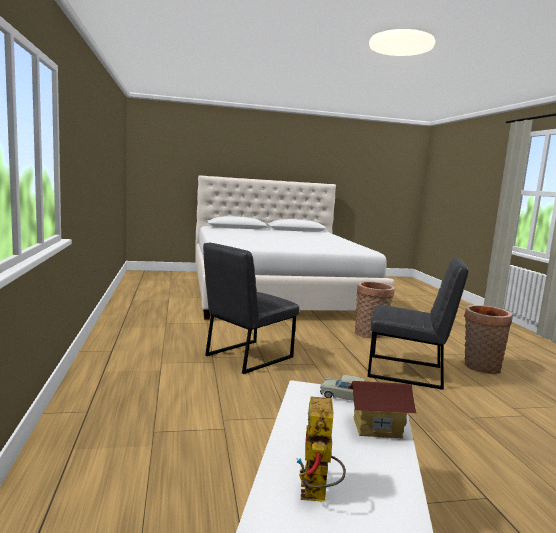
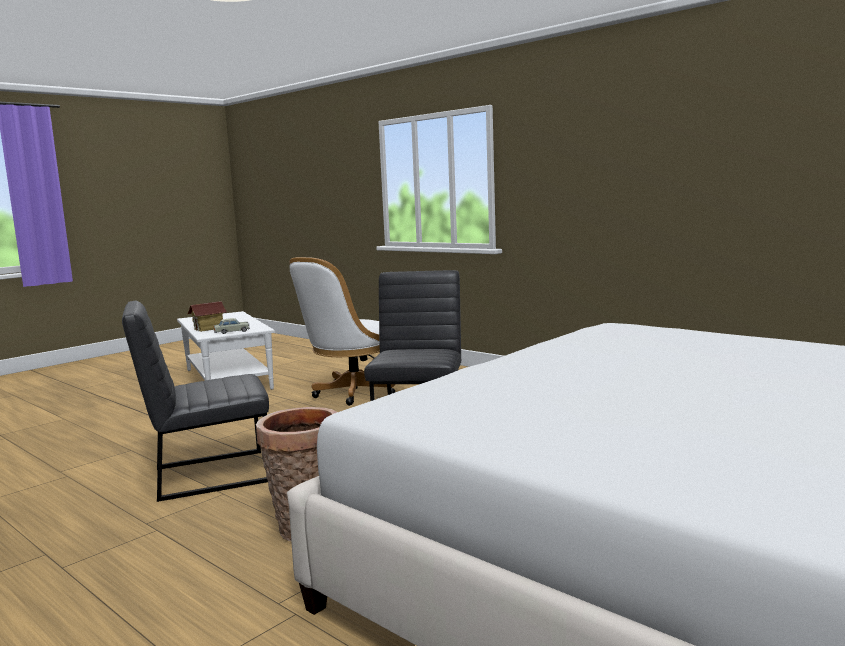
camera: 145 degrees right, 0 degrees up
toy robot [296,397,346,502] -> none
basket [464,305,513,374] -> none
none -> white office chair [289,257,395,406]

